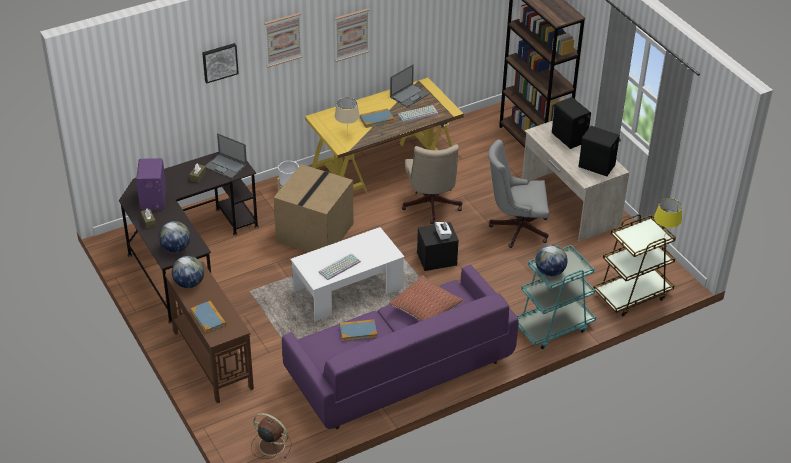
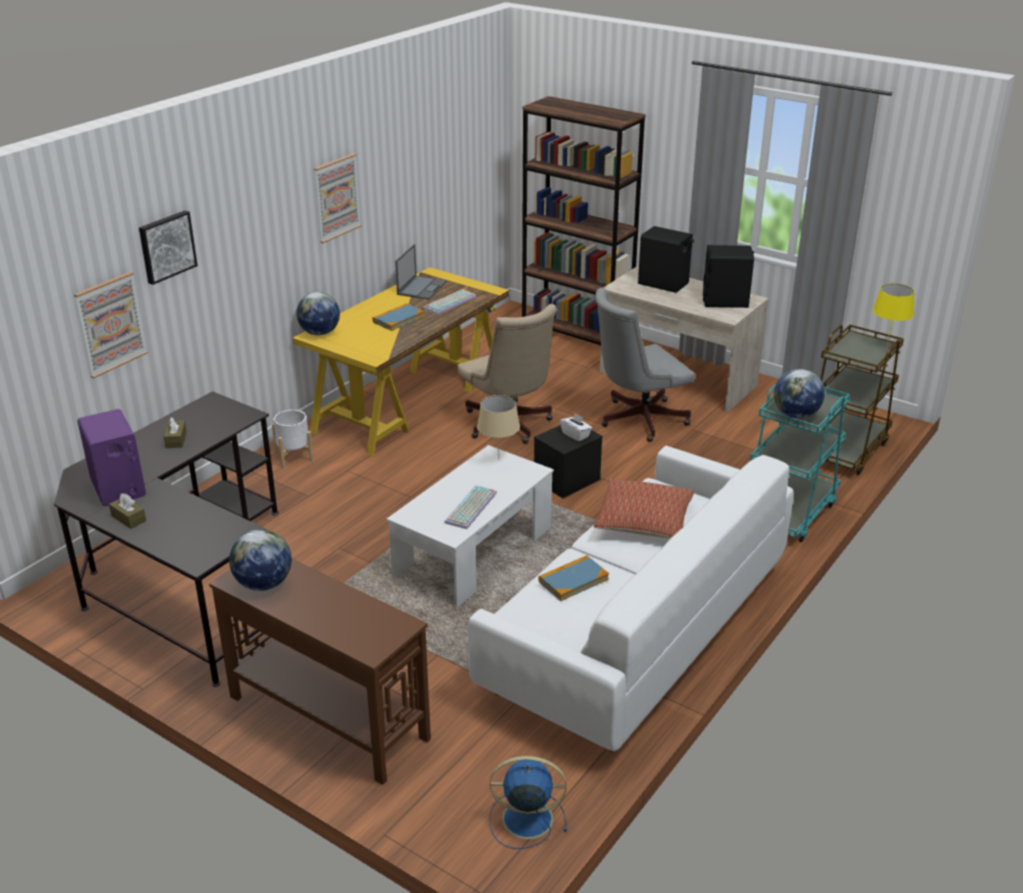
camera: 25 degrees left, 10 degrees down
globe [159,221,190,253] -> globe moved to [296,292,340,335]
book [191,301,226,333] -> none
laptop [205,133,247,179] -> none
brown fan [251,413,292,459] -> blue fan [489,756,567,849]
picture [264,13,303,68] -> picture moved to [74,271,148,378]
cardboard box [274,164,353,252] -> none
purple sofa [282,264,518,429] -> white sofa [468,446,793,752]
beige table lamp [335,97,360,134] -> beige table lamp moved to [477,395,520,460]

